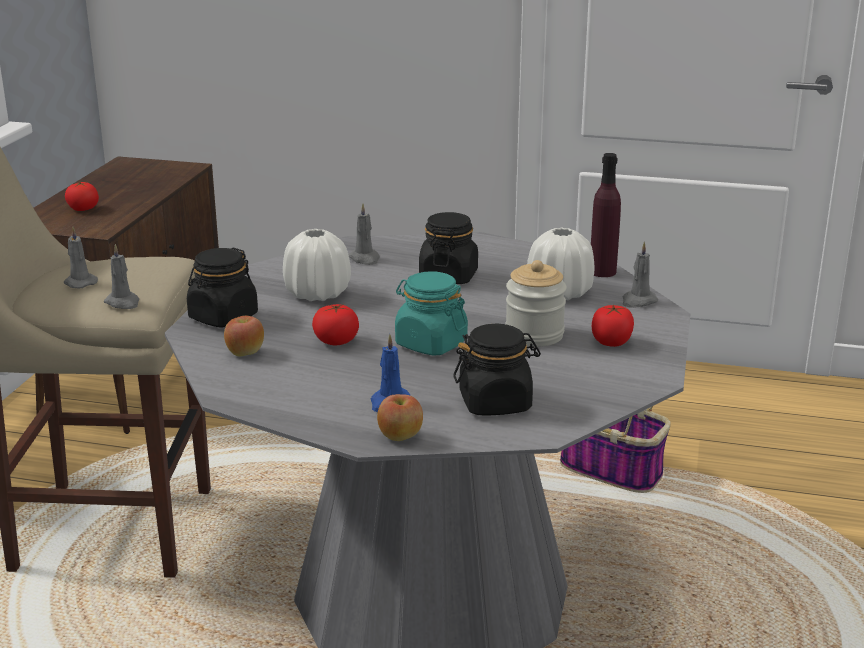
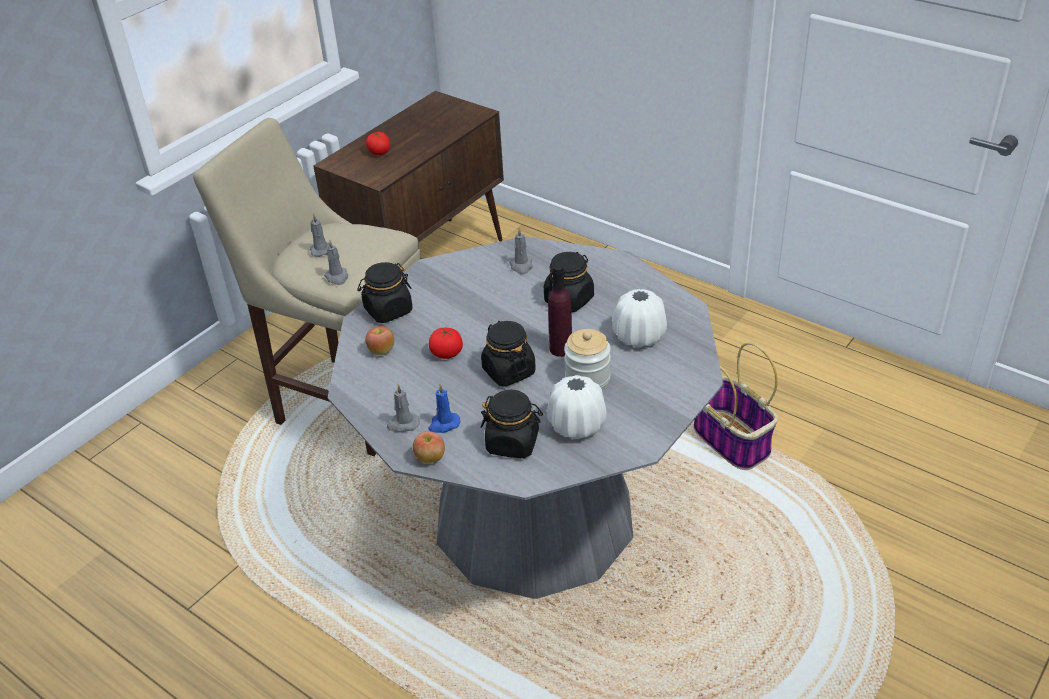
camera: 25 degrees right, 15 degrees up
white vase [283,229,351,301] -> white vase moved to [547,375,607,439]
turquoise jar [395,271,468,356] -> black jar [481,321,536,387]
purple bottle [591,153,621,277] -> purple bottle moved to [548,264,572,357]
tomato [592,305,634,347] -> none
grey candle [623,242,658,308] -> grey candle moved to [387,384,420,433]

